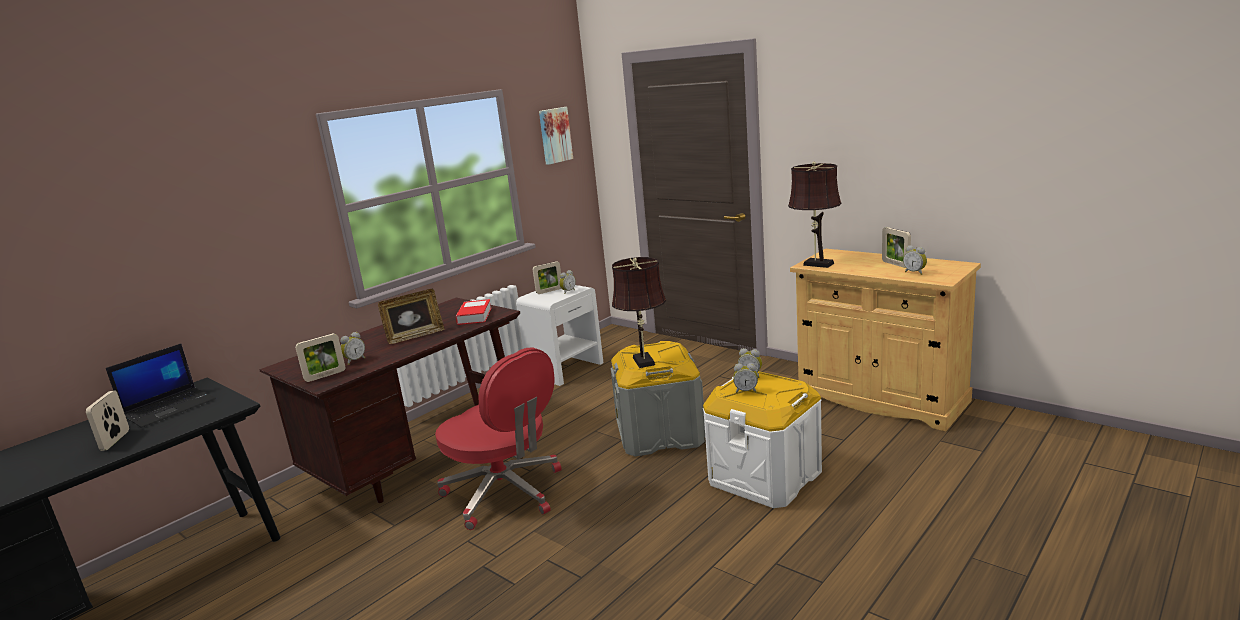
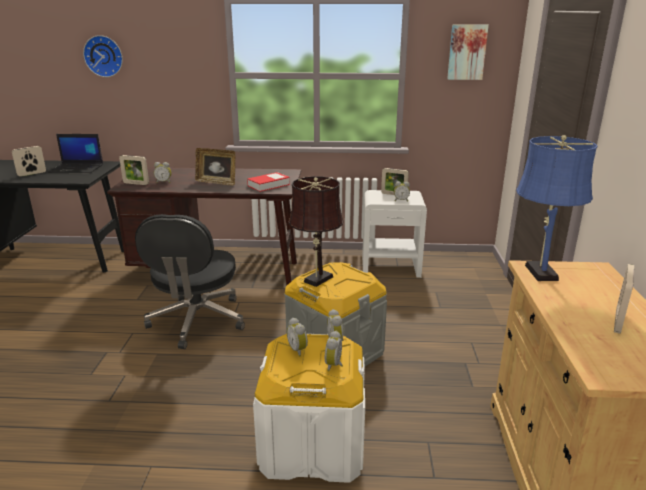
camera: 50 degrees right, 5 degrees up
red office chair [435,348,562,530] -> black office chair [135,214,245,349]
brown table lamp [788,161,842,268] -> blue table lamp [516,135,597,281]
alarm clock [903,245,927,275] -> alarm clock moved to [325,331,343,372]
none -> wall clock [83,35,123,77]

